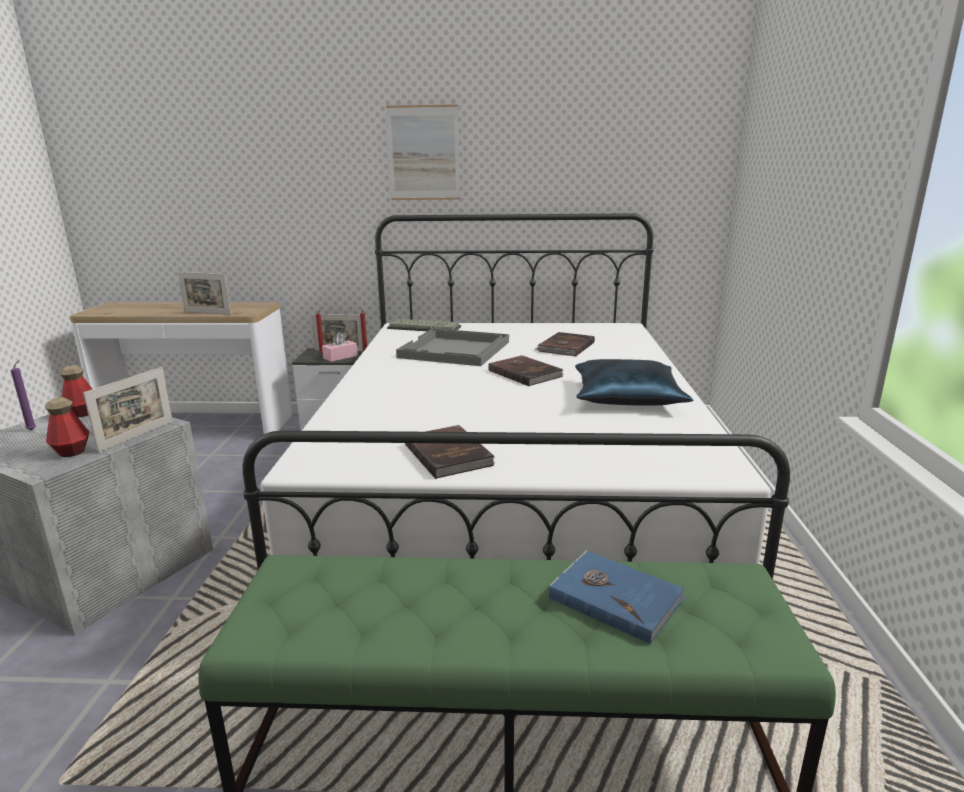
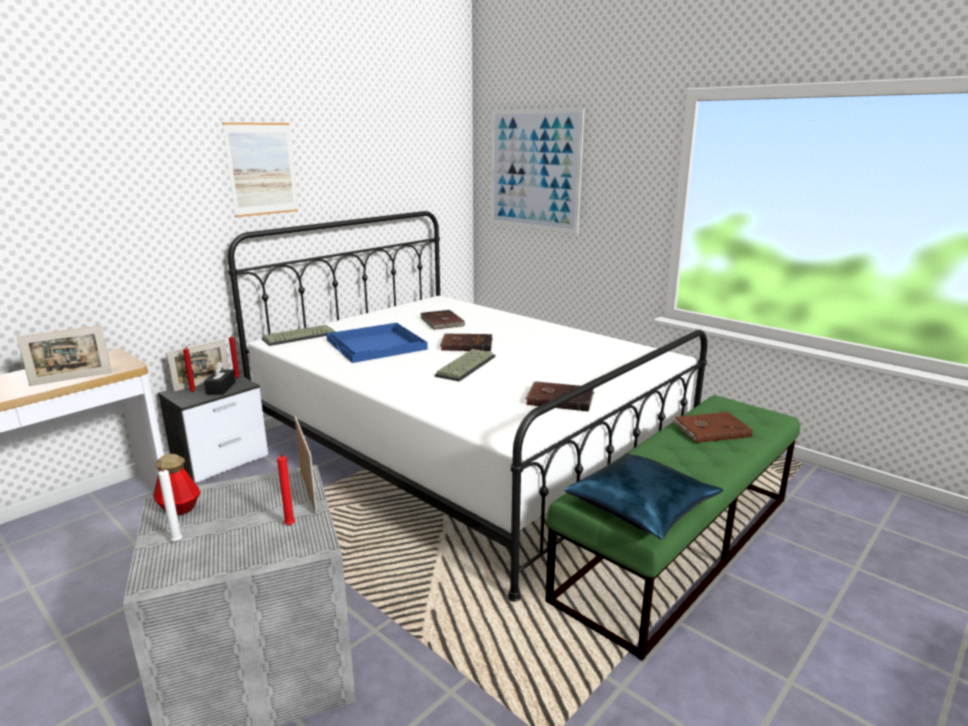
camera: 50 degrees left, 0 degrees up
purple candle [11,360,36,430] -> white candle [158,460,182,542]
bottle [45,397,89,457] -> red candle [277,454,295,525]
pink tissue box [322,332,358,362] -> black tissue box [204,362,236,395]
grey tray [396,328,509,366] -> blue tray [326,323,428,363]
blue book [549,551,686,644] -> brown book [672,412,753,443]
blue pillow [575,359,693,406] -> blue pillow moved to [564,453,723,539]
none -> keyboard [435,349,495,382]
none -> picture [491,108,585,234]

